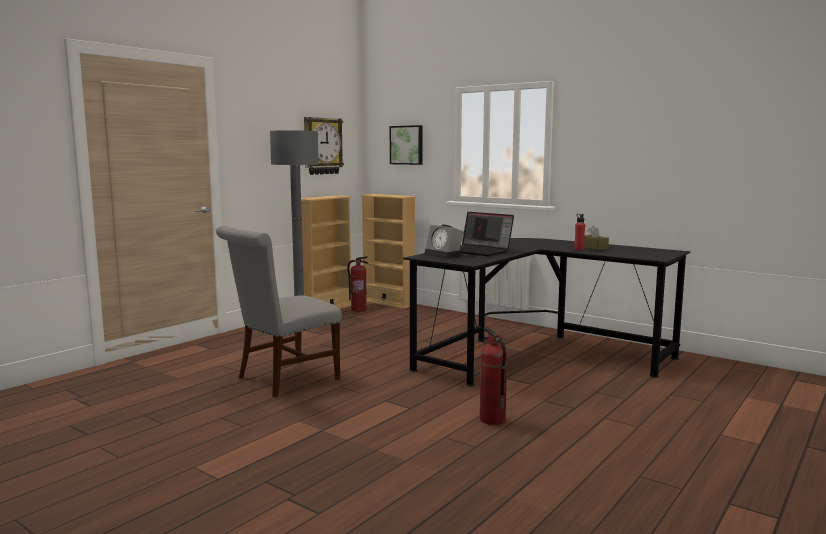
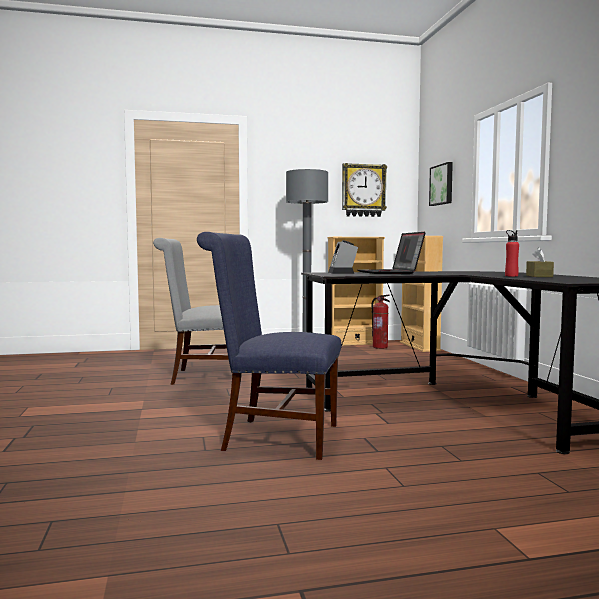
camera: 40 degrees right, 5 degrees down
fire extinguisher [480,327,508,425] -> blue chair [197,232,342,460]

